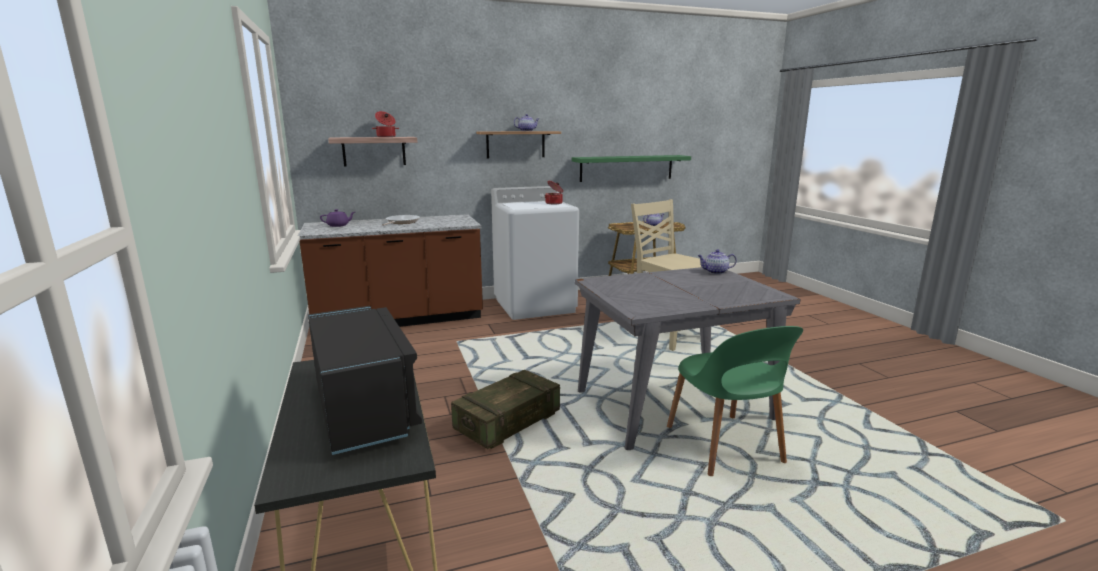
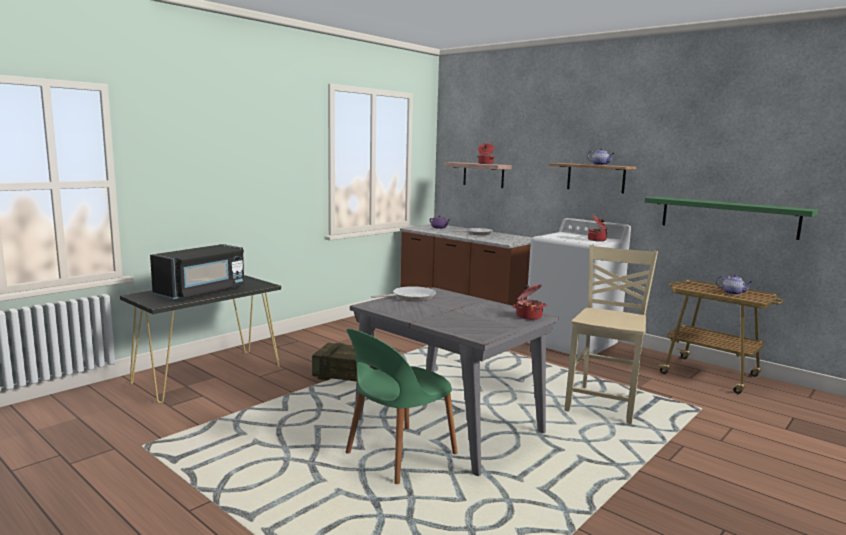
camera: 60 degrees right, 5 degrees down
teapot [698,249,737,274] -> cooking pot [513,284,547,320]
none -> frying pan [371,286,436,301]

